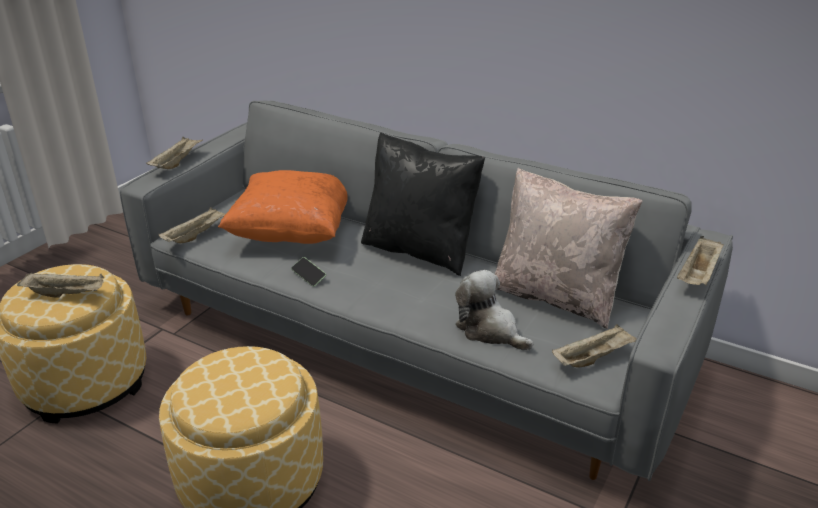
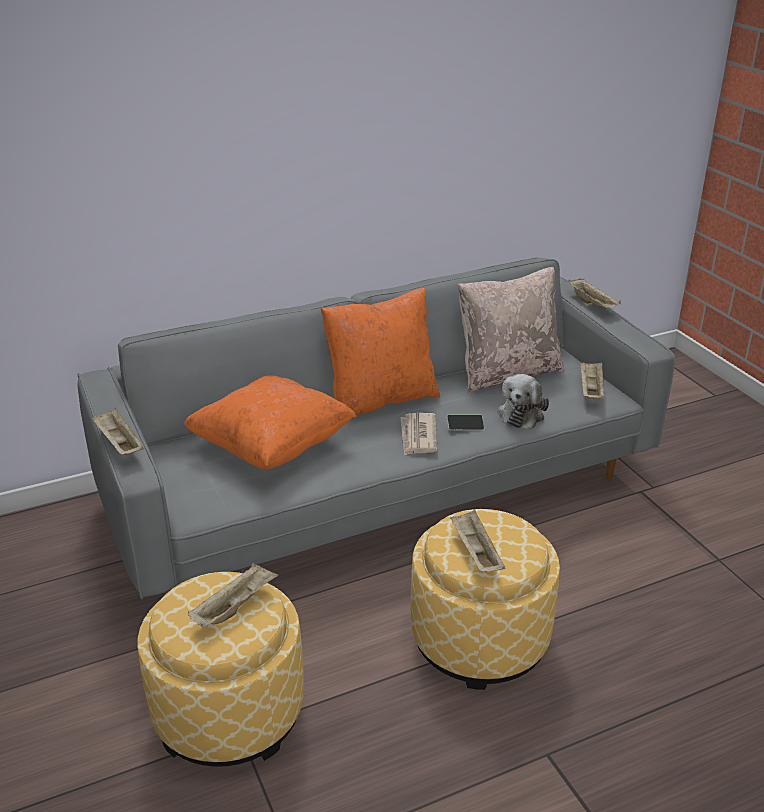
camera: 55 degrees left, 0 degrees up
beige tray [159,207,226,243] -> beige tray moved to [450,510,505,572]
phone [291,257,326,287] -> phone moved to [447,415,484,430]
black pillow [361,132,485,276] -> orange pillow [321,288,440,415]
plush toy [455,270,533,350] -> plush toy turned 60 degrees counterclockwise [497,374,549,430]
none -> newspaper [401,413,437,456]

